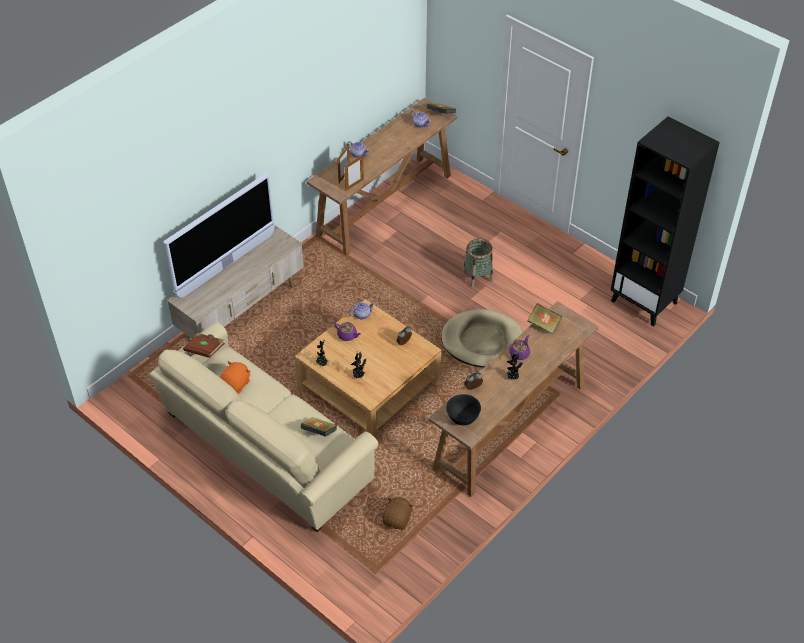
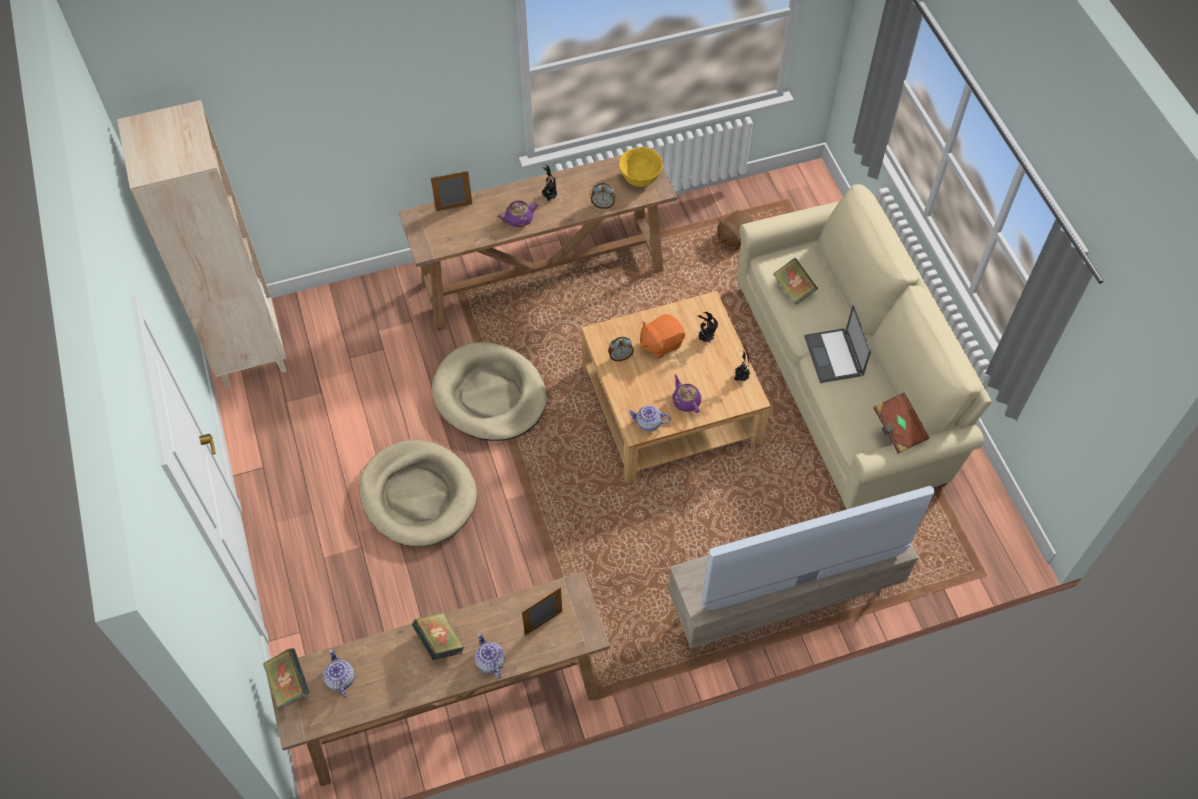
camera: 150 degrees left, 10 degrees up
orange plush toy [220,361,250,394] -> orange plush toy moved to [640,314,685,359]
picture frame [344,155,364,191] -> picture frame moved to [431,171,472,211]
black bowl [446,394,481,425] -> yellow bowl [619,147,663,187]
basket [463,238,493,287] -> beige dog bed [359,440,477,547]
book [528,303,562,335] -> book moved to [412,613,464,660]
black bookcase [611,116,720,327] -> beige bookcase [117,100,287,388]
none -> laptop [804,305,871,383]

